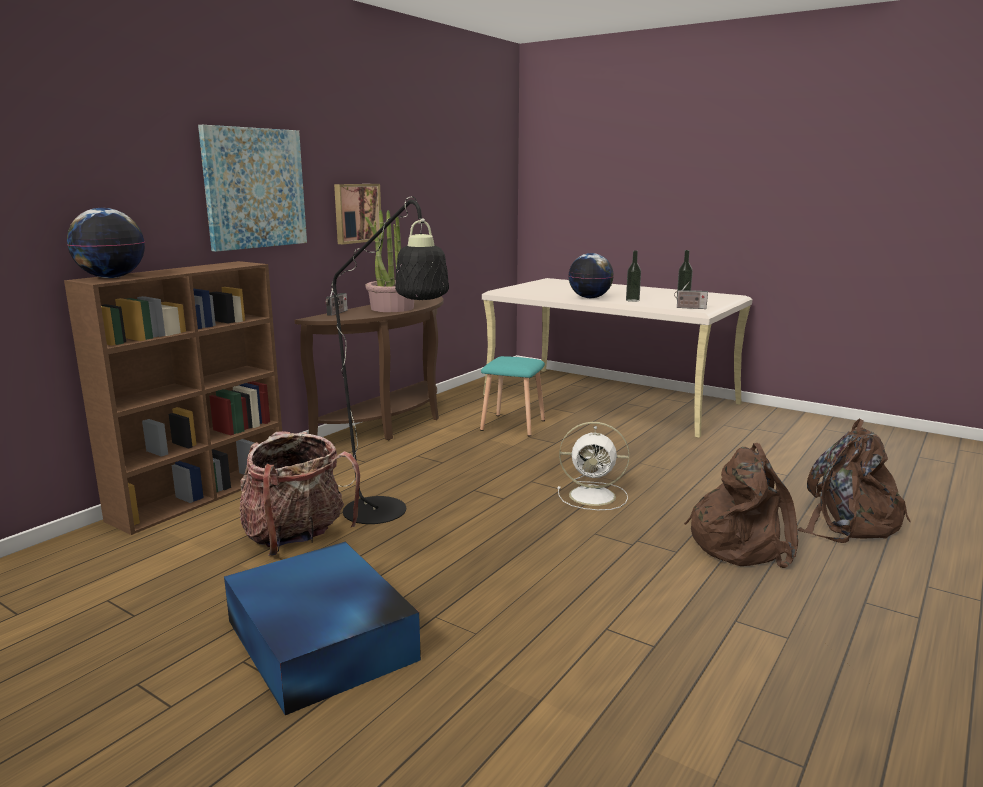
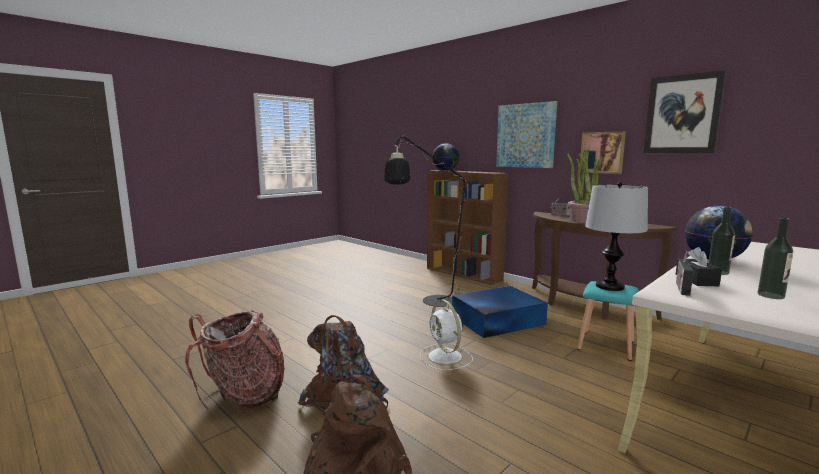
camera: 100 degrees right, 5 degrees down
blue storage box [224,542,421,715] -> blue storage box moved to [452,286,548,338]
backpack [240,431,360,556] -> backpack moved to [185,310,285,410]
white fan [557,422,629,510] -> white fan turned 45 degrees counterclockwise [420,299,473,370]
none -> table lamp [585,182,648,291]
none -> picture [644,70,726,153]
none -> black tissue box [676,247,722,286]

